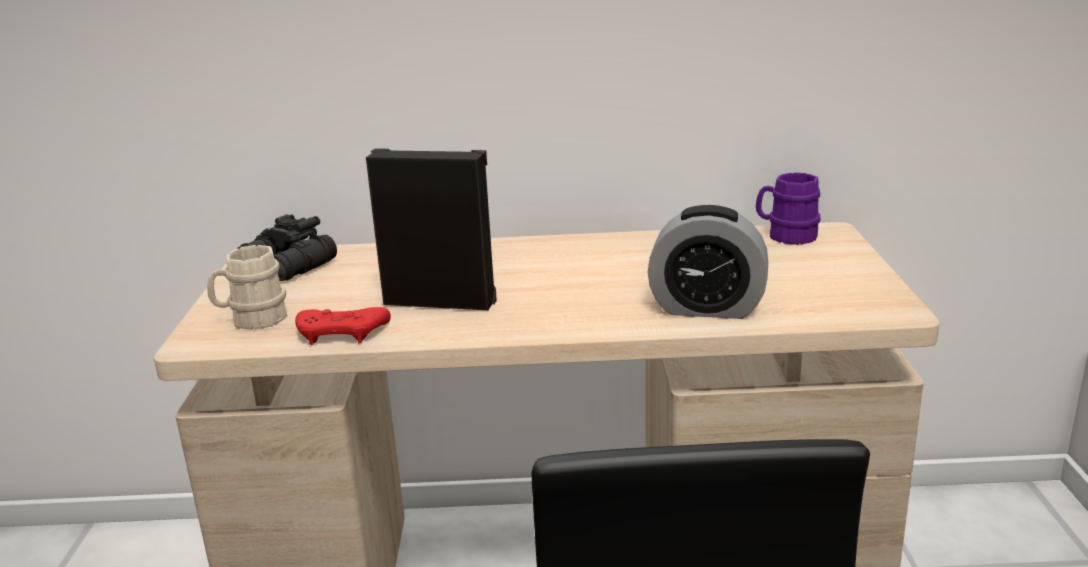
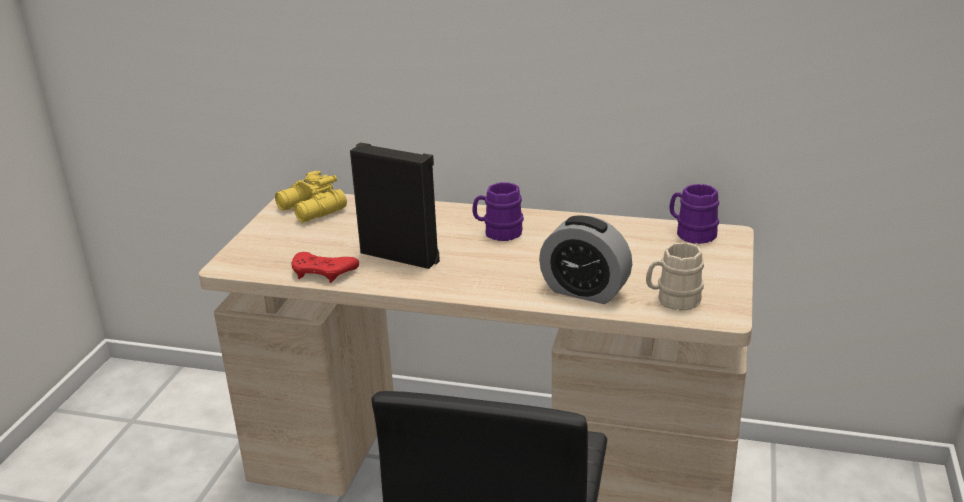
camera: 15 degrees right, 5 degrees up
beige mug [207,245,287,330] -> beige mug moved to [646,242,704,311]
black binoculars [236,214,337,281] -> yellow binoculars [275,171,347,222]
none -> purple mug [472,182,524,241]

